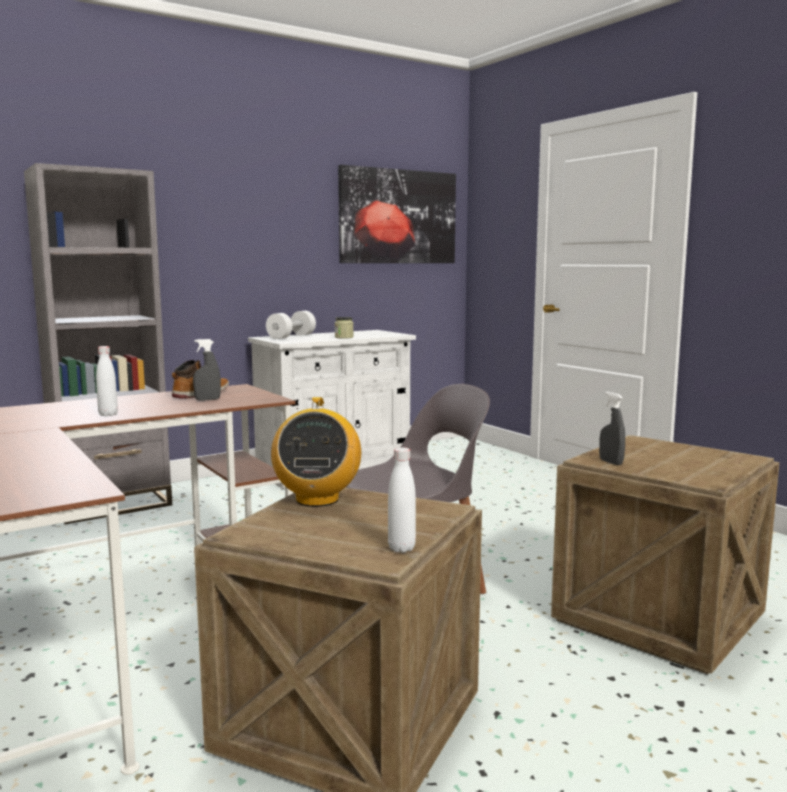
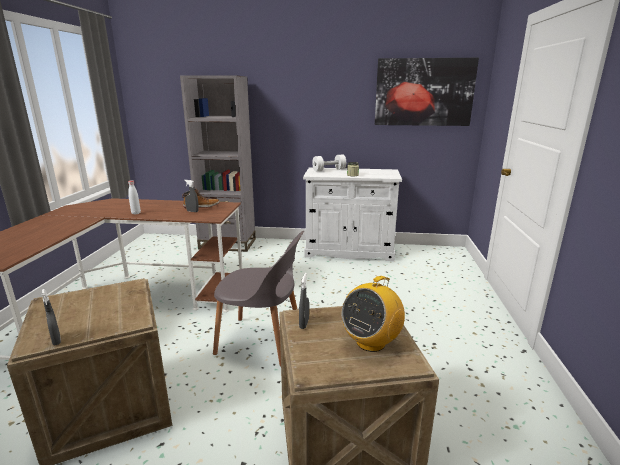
camera: 40 degrees right, 10 degrees up
radio [271,397,361,507] -> radio moved to [341,275,405,352]
white bottle [388,447,416,553] -> grey spray bottle [42,289,61,345]

